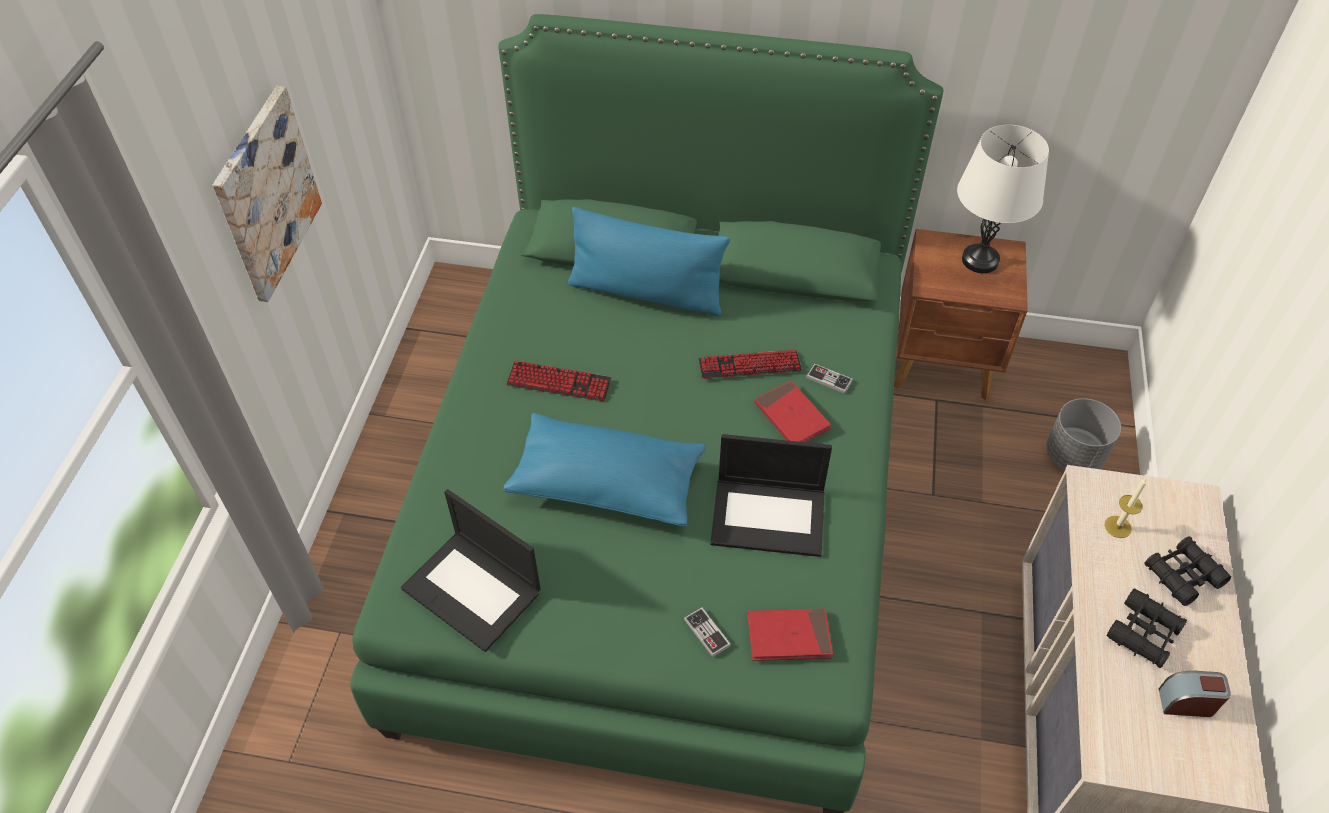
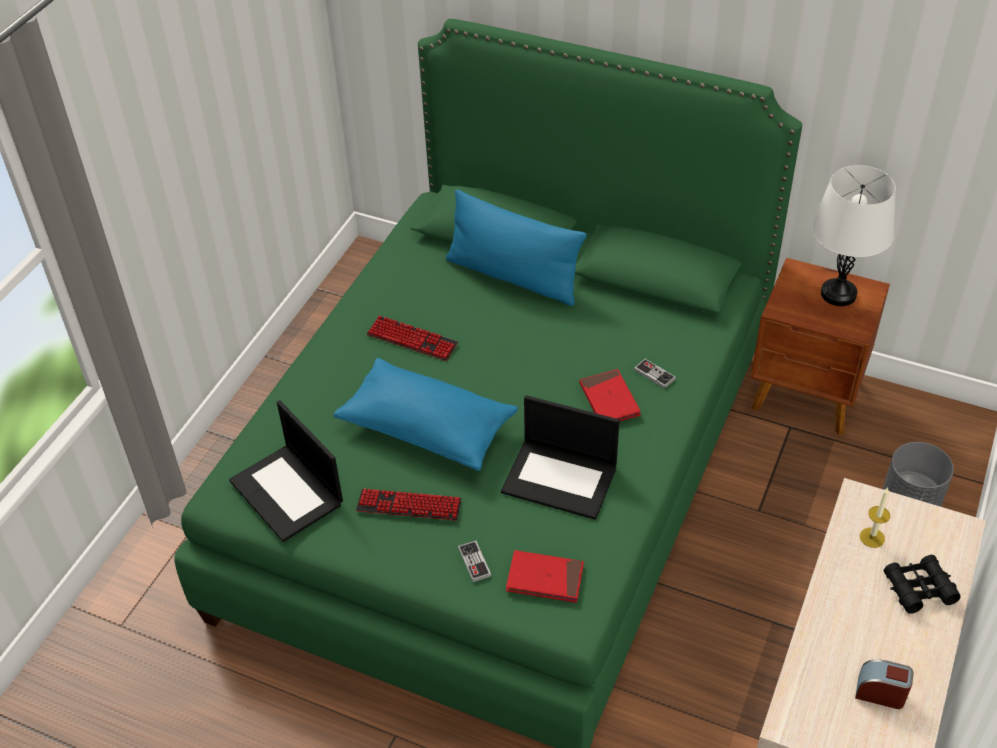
camera: 15 degrees right, 5 degrees down
picture [213,86,322,302] -> none
keyboard [699,350,802,379] -> keyboard moved to [356,489,462,520]
black binoculars [1106,588,1187,668] -> none

